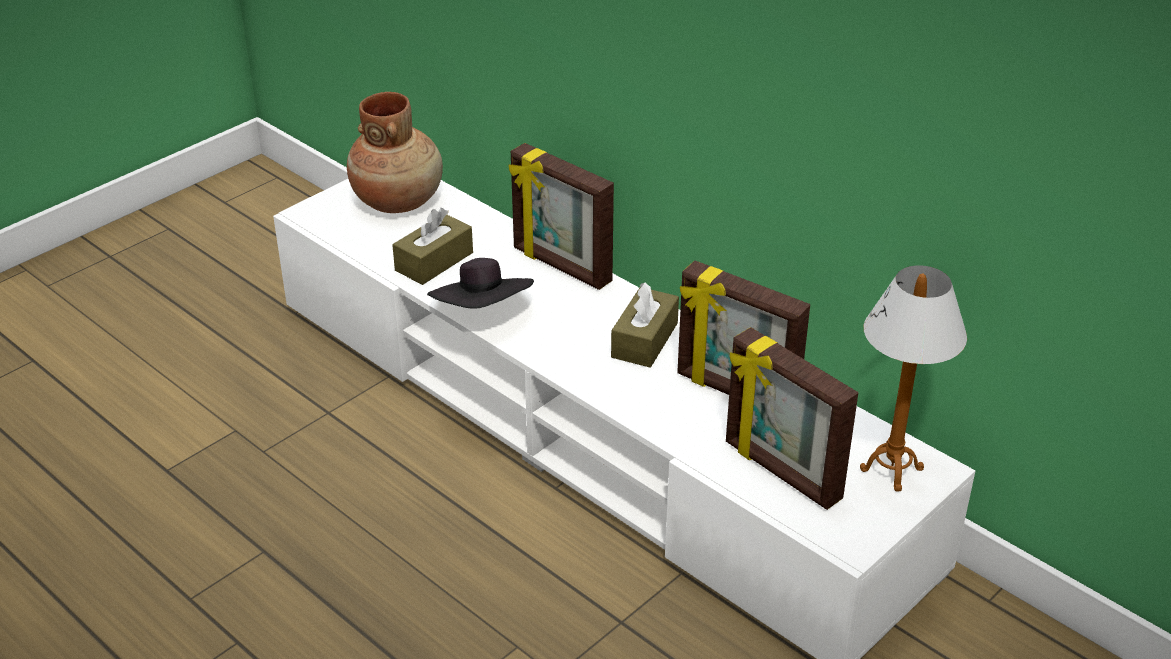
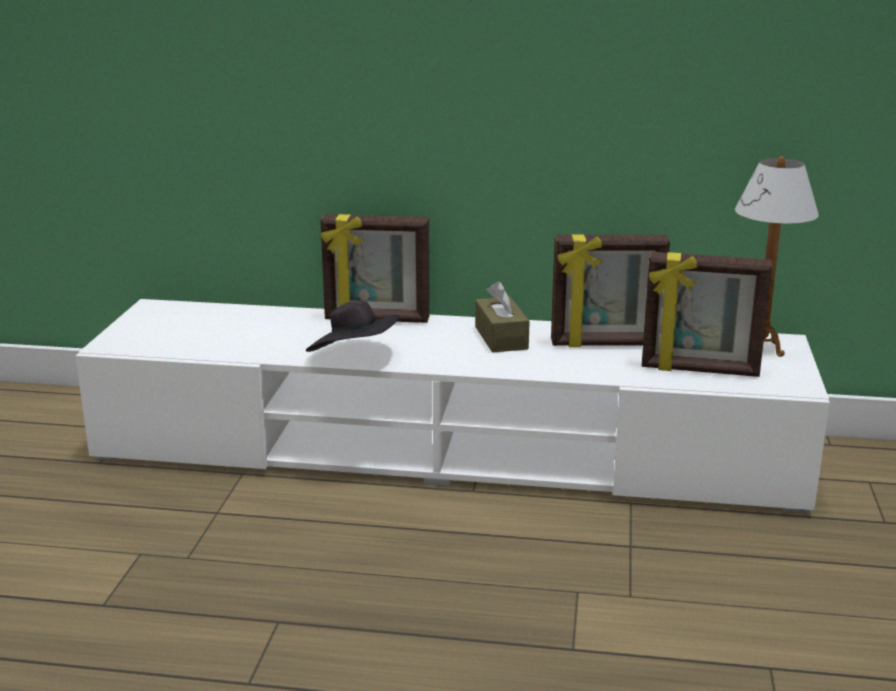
camera: 35 degrees left, 15 degrees down
brown vase [347,92,443,213] -> none
brown tissue box [392,208,473,285] -> none

